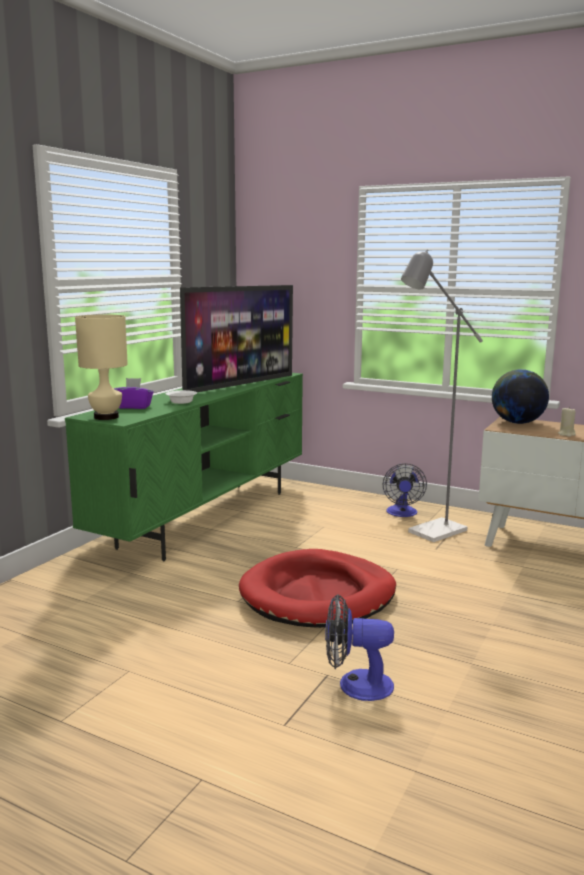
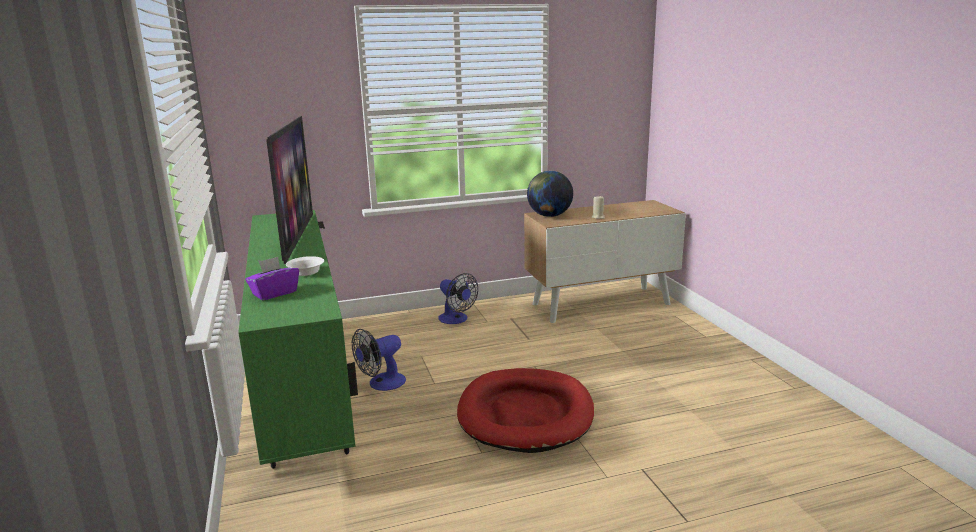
camera: 45 degrees left, 5 degrees up
beige table lamp [75,315,128,420] -> none
fan [325,594,394,701] -> fan moved to [352,329,406,391]
grey floor lamp [401,249,483,542] -> none

